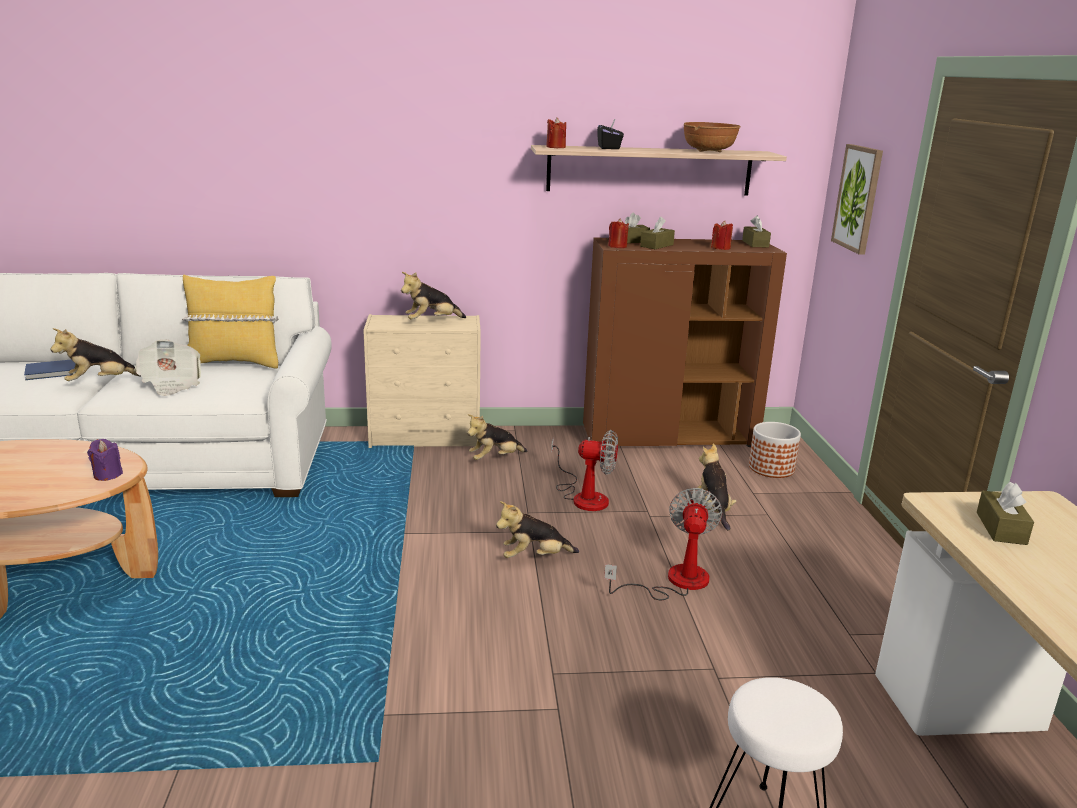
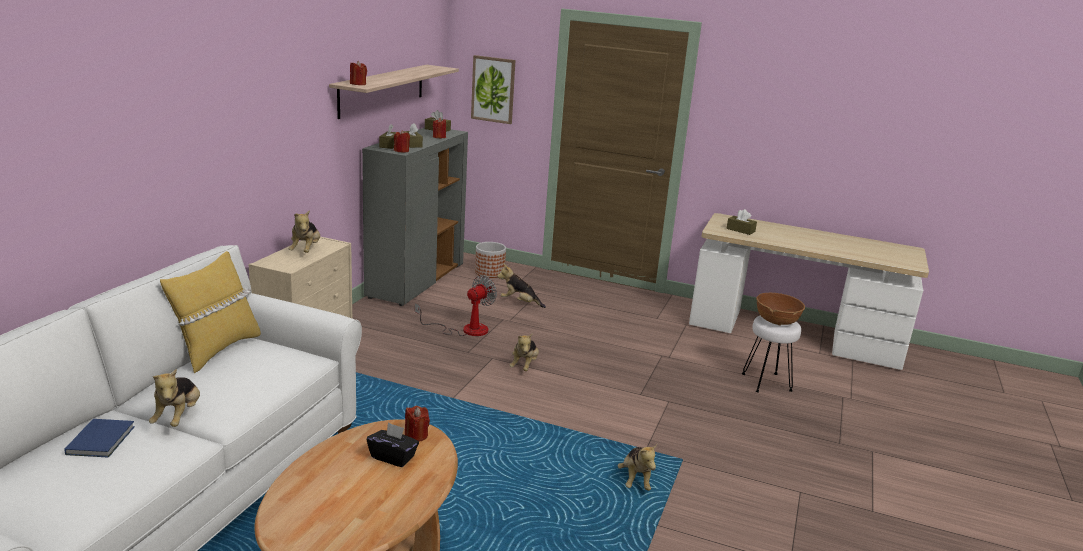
camera: 65 degrees left, 0 degrees up
purple candle [87,439,123,481] -> red candle [405,406,430,442]
newspaper [134,340,201,396] -> none
plush toy [467,414,528,460] -> plush toy moved to [618,444,657,491]
brown cabinet [583,238,787,447] -> grey cabinet [362,127,468,306]
black tissue box [597,119,624,149] -> black tissue box moved to [367,422,419,467]
fan [604,488,723,601] -> none
brown bowl [684,122,741,152] -> brown bowl moved to [756,293,805,326]

